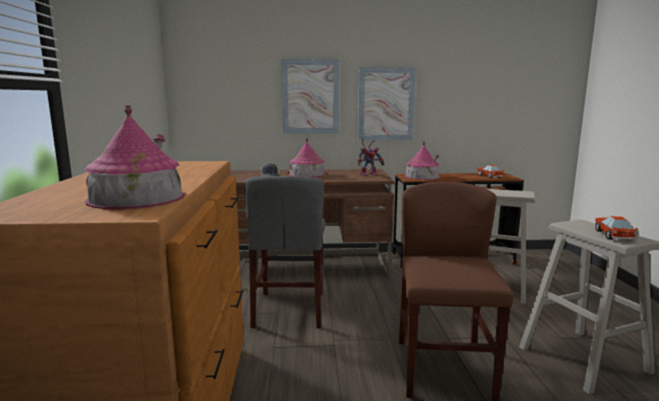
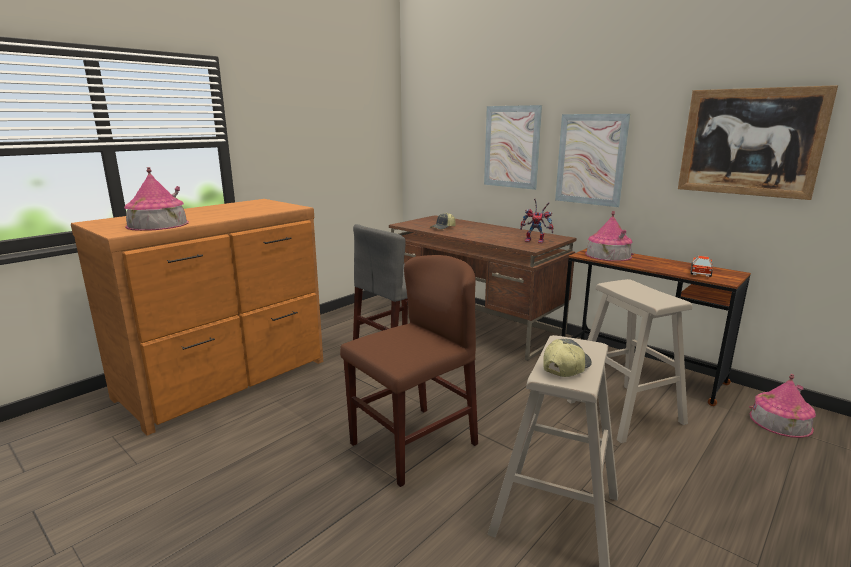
camera: 45 degrees right, 5 degrees up
toy house [288,138,325,177] -> toy house moved to [749,374,816,438]
toy car [594,216,638,241] -> cap [543,339,592,377]
none -> picture [678,85,838,200]

